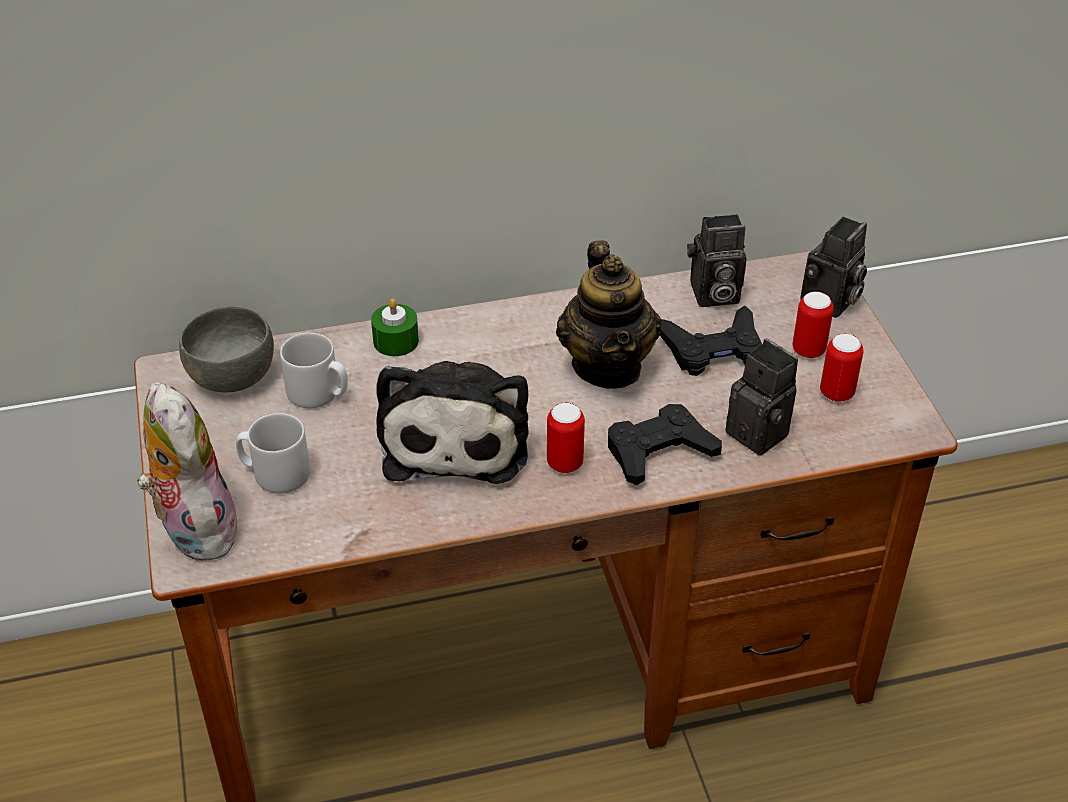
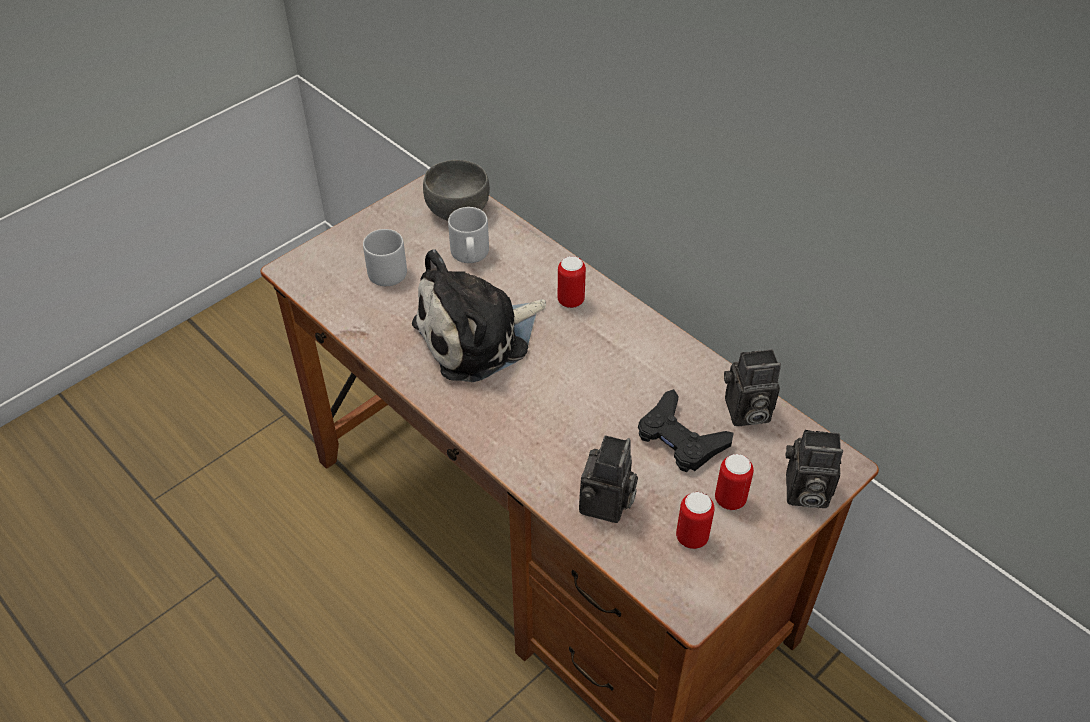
camera: 60 degrees right, 5 degrees up
plush toy [137,382,238,561] -> none
green candle [371,298,419,356] -> none
can [547,403,585,473] -> can moved to [558,256,586,308]
teapot [556,240,662,389] -> none
black game controller [608,404,722,485] -> none
camera [687,214,747,307] -> camera turned 60 degrees counterclockwise [724,349,781,426]

